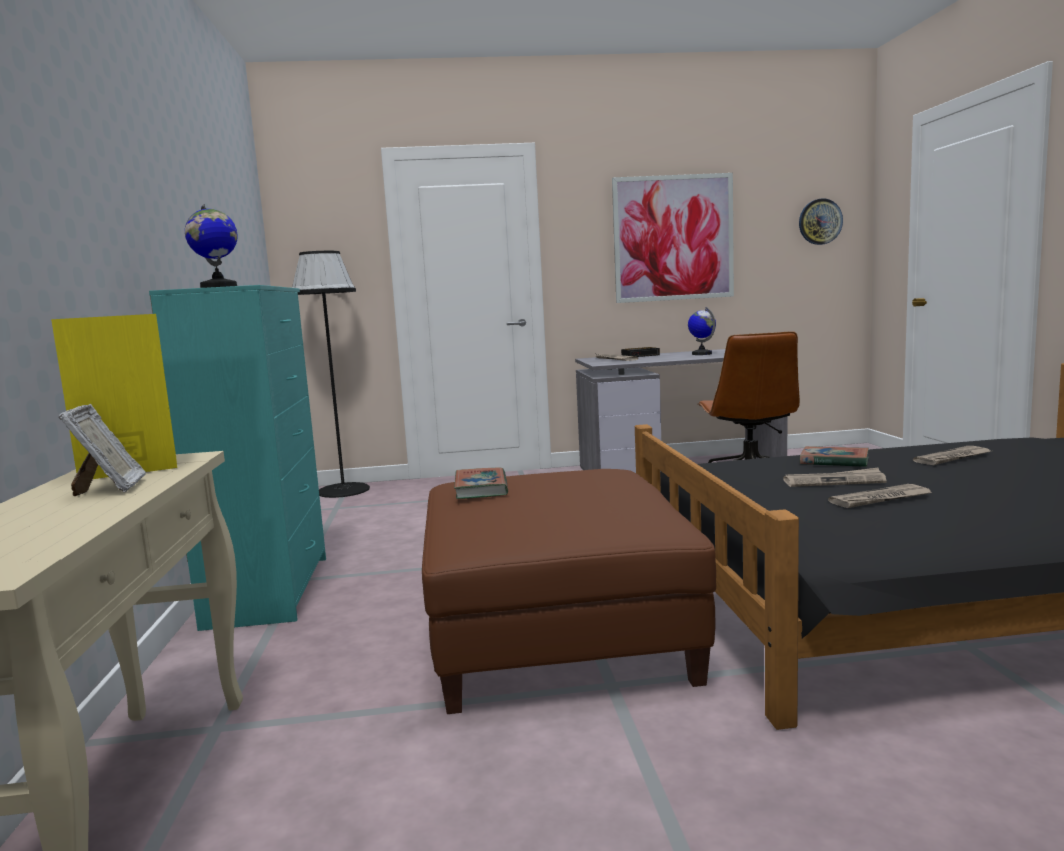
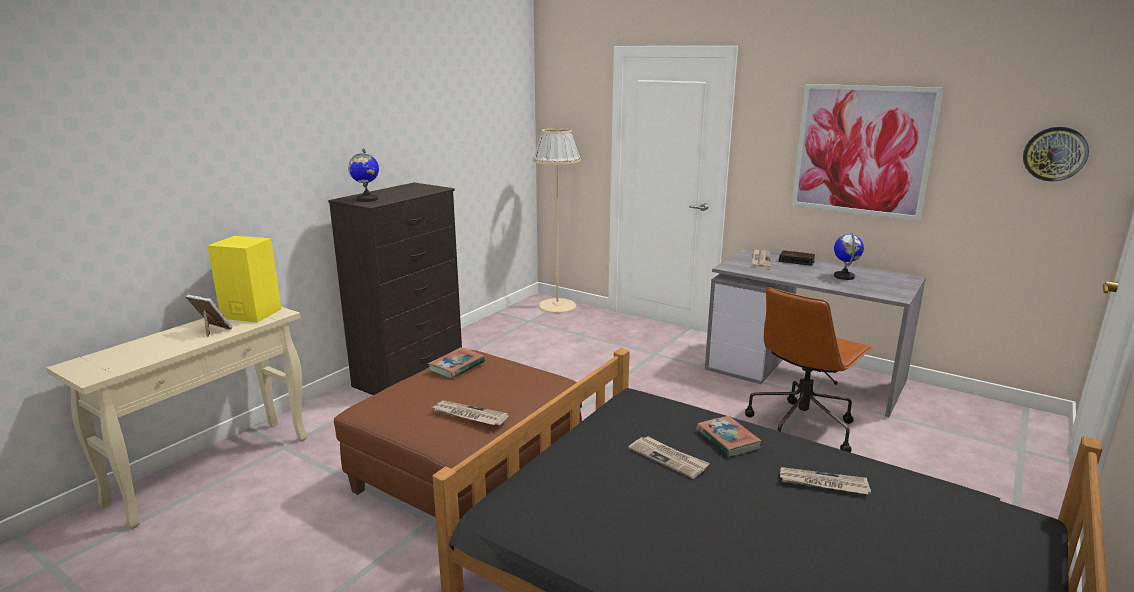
camera: 40 degrees right, 10 degrees up
picture frame [59,404,146,497] -> picture frame turned 90 degrees counterclockwise [185,294,233,336]
turquoise dresser [149,285,326,631] -> black dresser [328,182,462,395]
black floor lamp [292,251,370,498] -> beige floor lamp [533,128,581,313]
newspaper [828,484,932,508] -> newspaper moved to [432,401,509,425]

